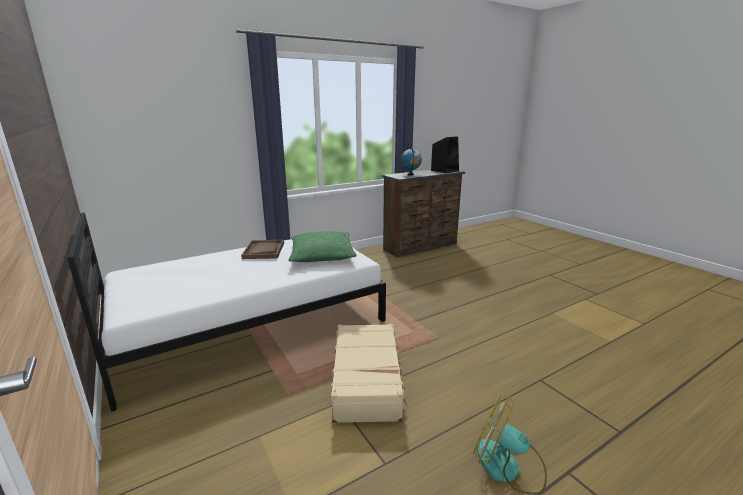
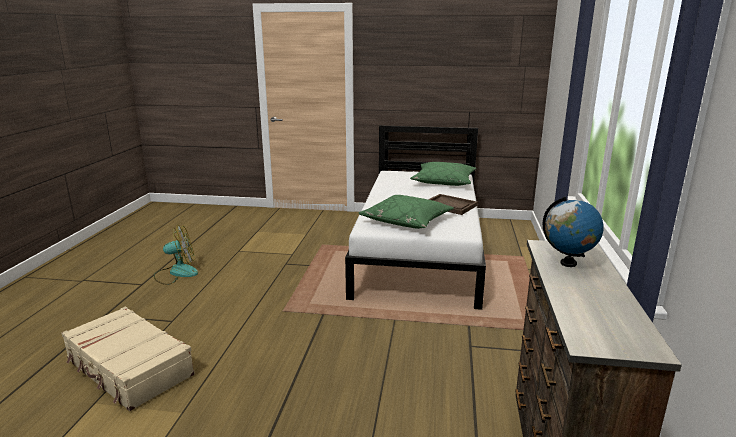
camera: 130 degrees right, 0 degrees up
beige suitcase [331,324,408,423] -> beige suitcase moved to [62,306,195,411]
black speaker [431,136,459,173] -> none
none -> green pillow [410,162,476,186]

